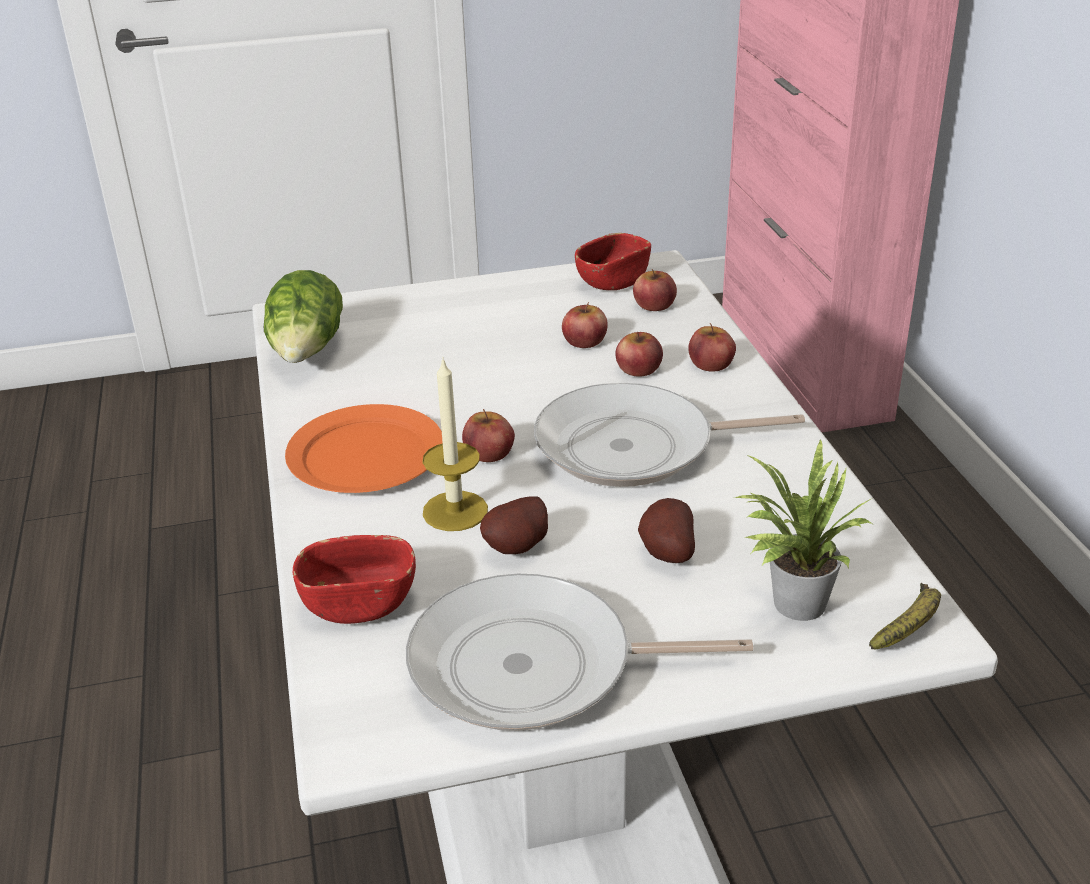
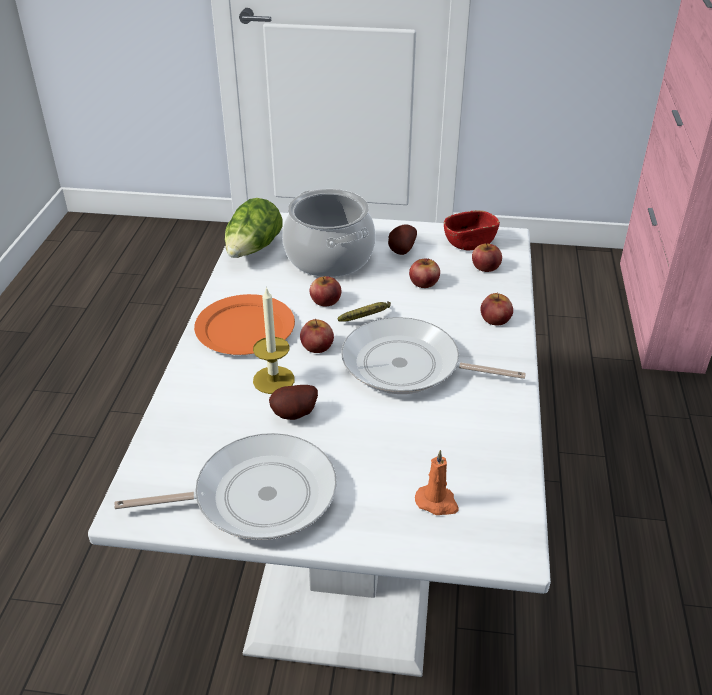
camera: 20 degrees right, 5 degrees up
red bowl [293,535,416,624] -> none
frying pan [406,573,753,731] -> frying pan turned 150 degrees clockwise [114,433,337,540]
apple [615,332,663,377] -> apple moved to [310,276,341,307]
potato [638,498,695,563] -> potato moved to [388,225,417,255]
potted plant [734,438,872,621] -> orange candle [415,450,459,515]
banana [869,583,941,649] -> banana moved to [337,301,391,322]
none -> cooking pot [282,189,376,277]

